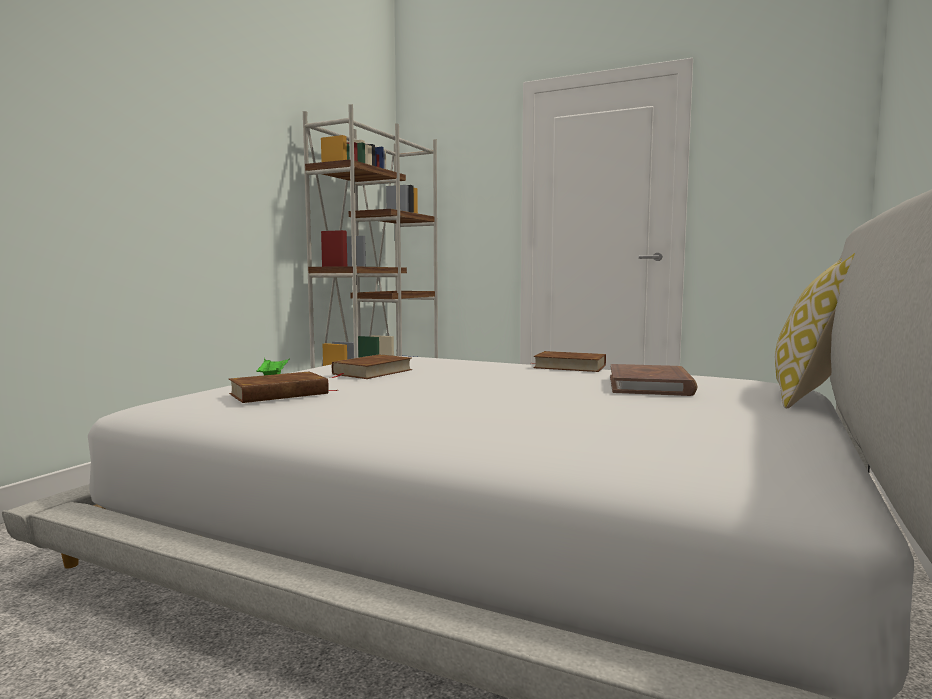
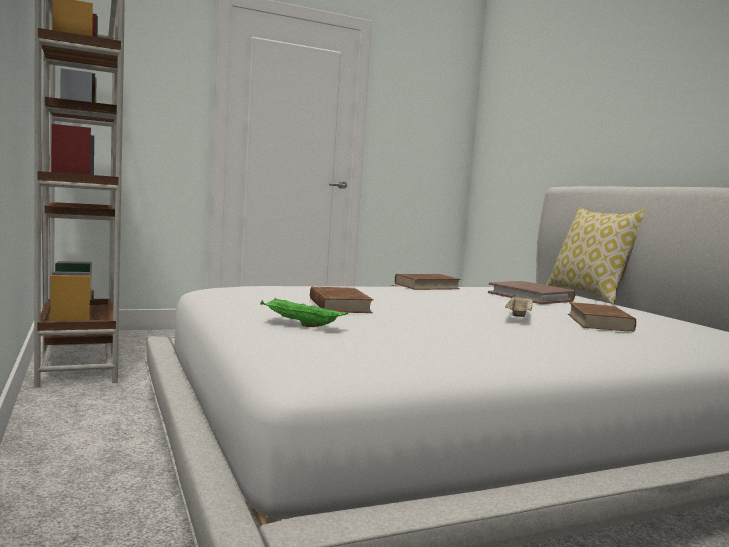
camera: 50 degrees left, 0 degrees up
brown book [229,372,338,403] -> brown book moved to [568,302,636,332]
none -> beige tray [505,295,533,317]

